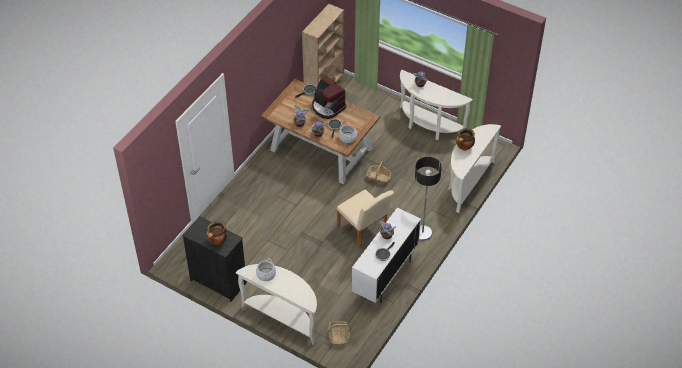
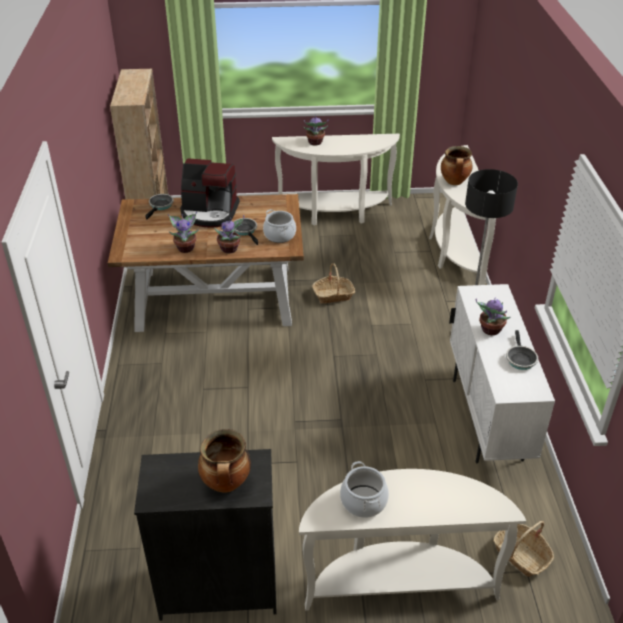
camera: 35 degrees left, 10 degrees down
beige chair [336,189,394,249] -> none

